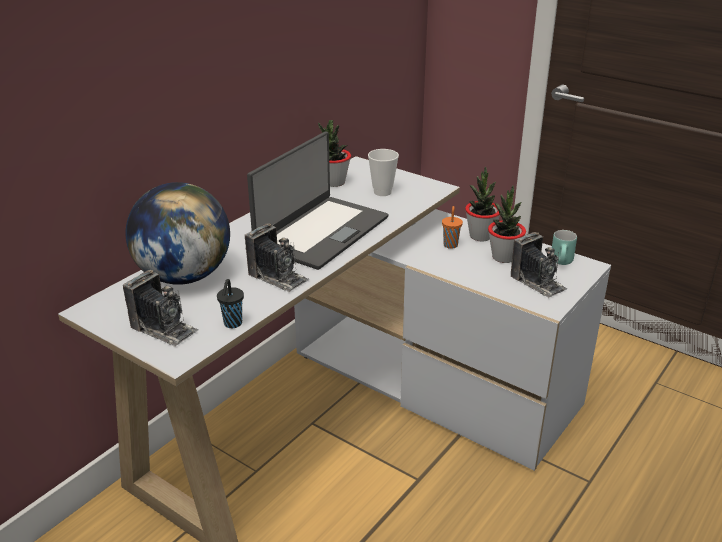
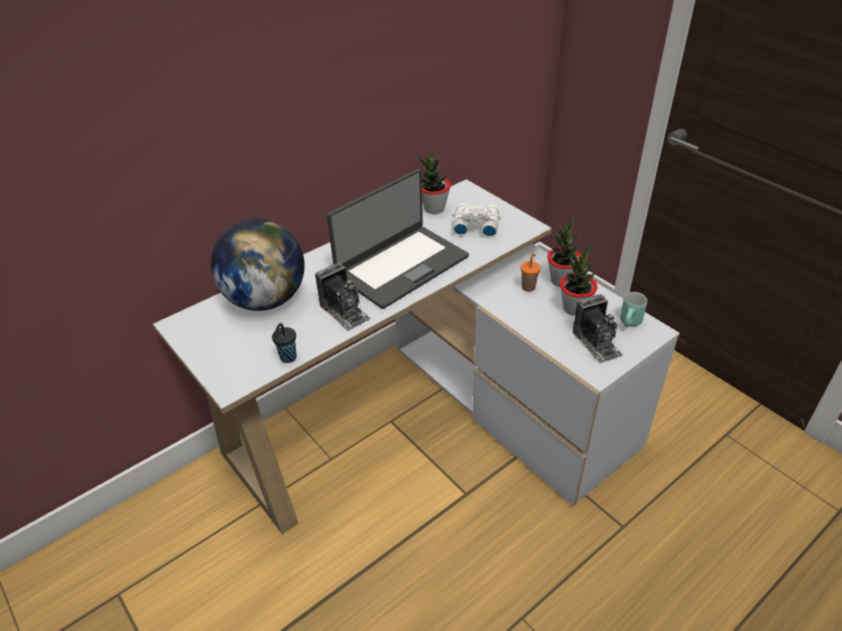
camera: 15 degrees right, 10 degrees up
camera [123,270,199,347] -> none
cup [368,149,399,196] -> white binoculars [452,203,501,238]

